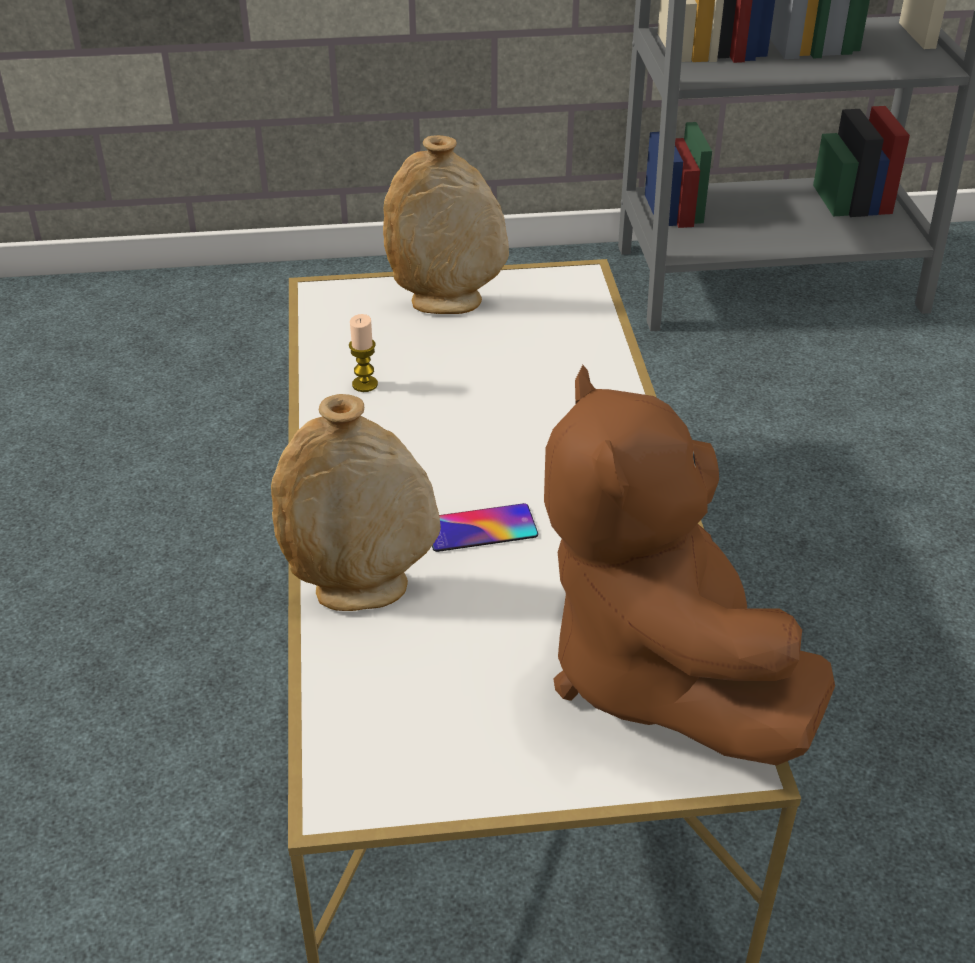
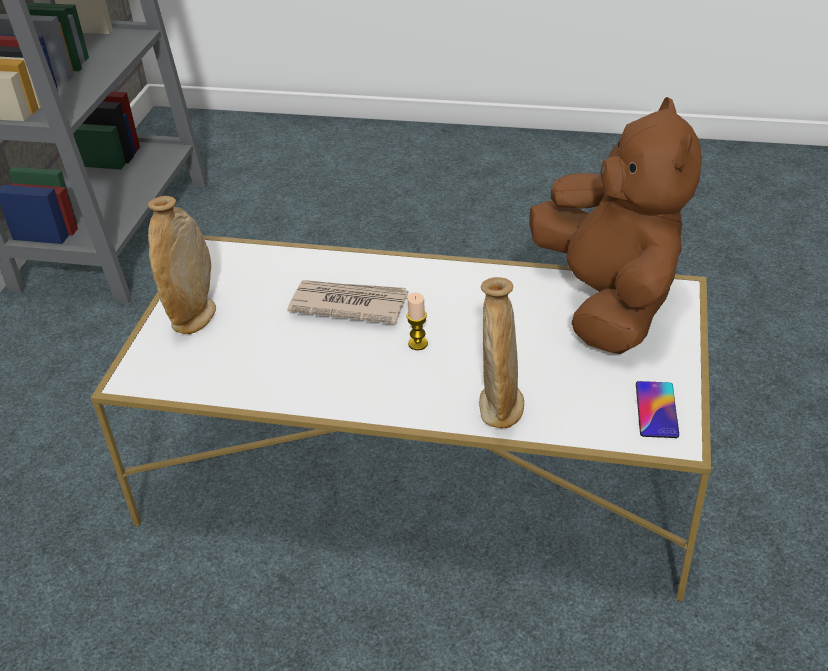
camera: 70 degrees left, 0 degrees up
candle [349,314,378,392] -> candle moved to [406,293,428,350]
phone [432,503,538,552] -> phone moved to [636,381,679,438]
brown plush toy [544,365,835,766] -> brown plush toy turned 105 degrees counterclockwise [529,97,702,354]
none -> newspaper [287,280,408,324]

